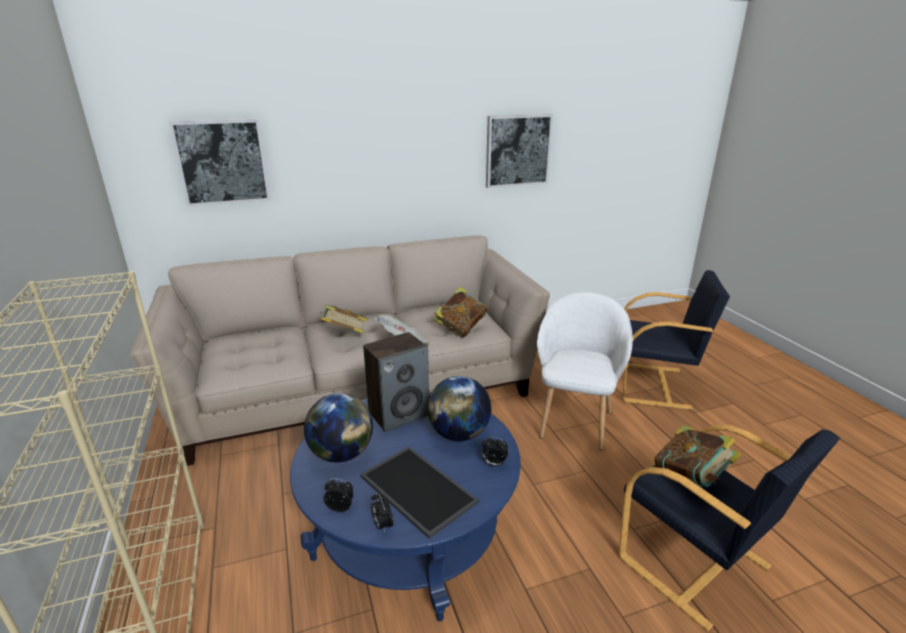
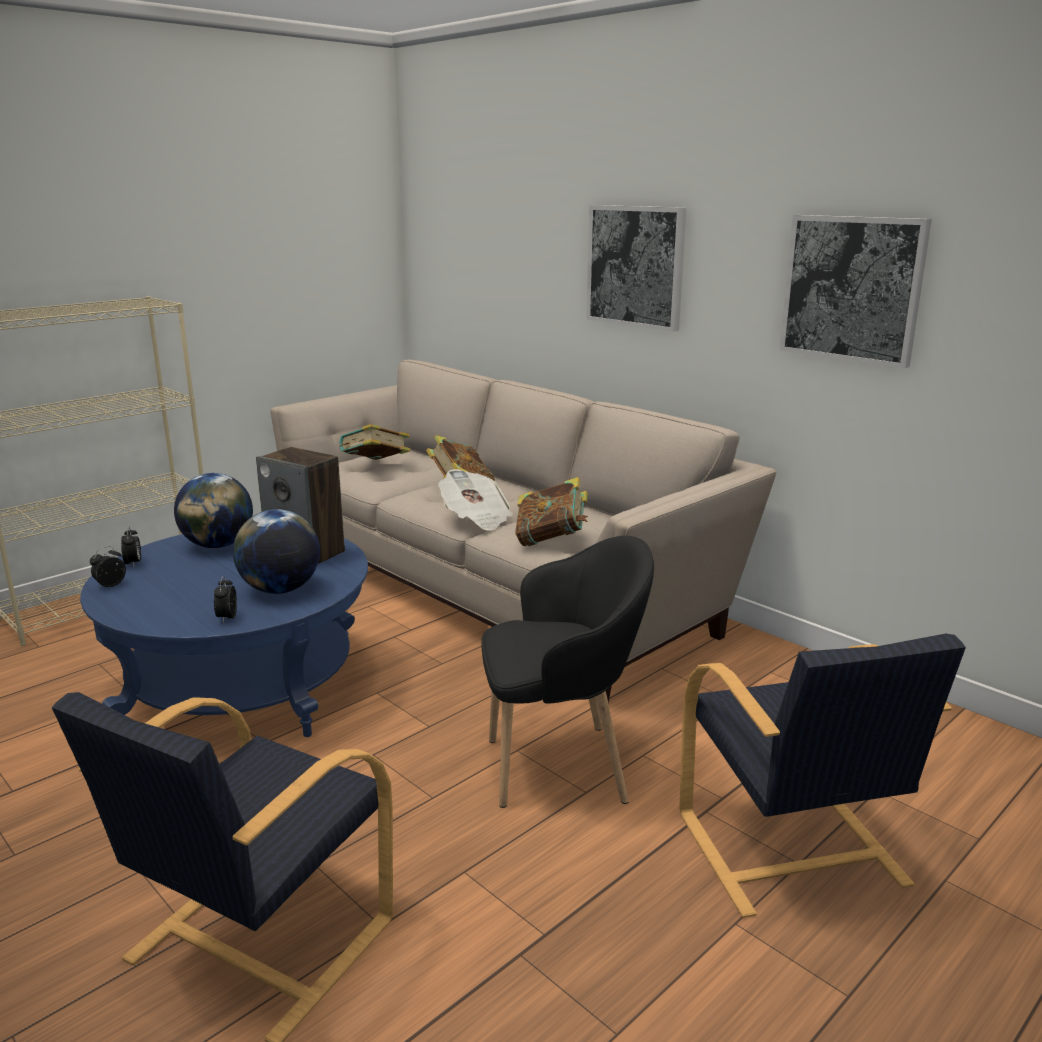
camera: 65 degrees right, 5 degrees down
picture [169,119,271,207] -> picture moved to [586,205,686,332]
tray [360,446,479,539] -> none
white armchair [537,292,633,450] -> black armchair [481,536,654,808]
book [654,425,742,487] -> book moved to [339,424,410,460]

